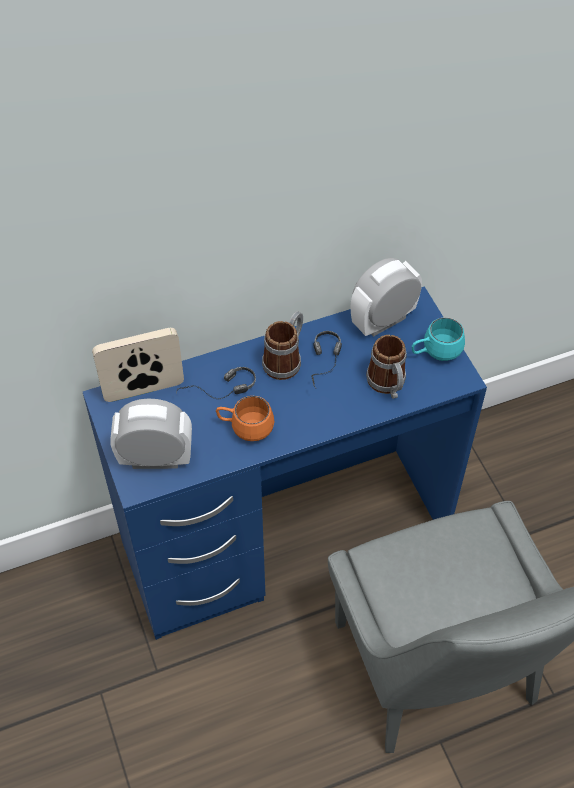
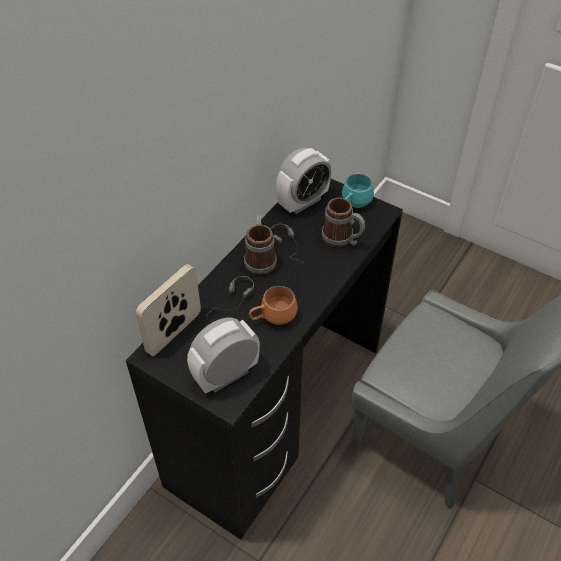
camera: 35 degrees left, 5 degrees down
blue desk [83,286,487,640] -> black desk [126,179,403,540]
alarm clock [351,258,422,337] -> alarm clock turned 150 degrees counterclockwise [276,148,332,214]

